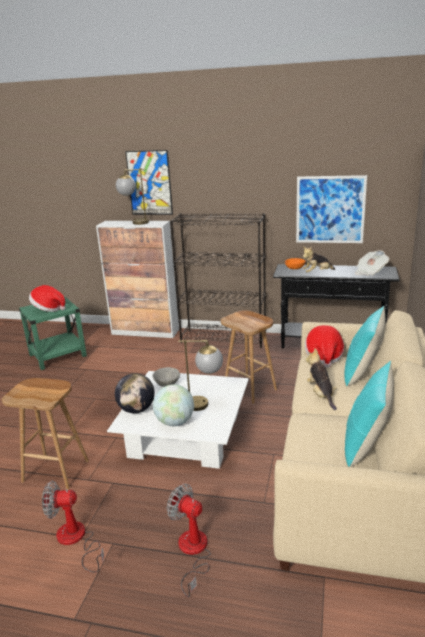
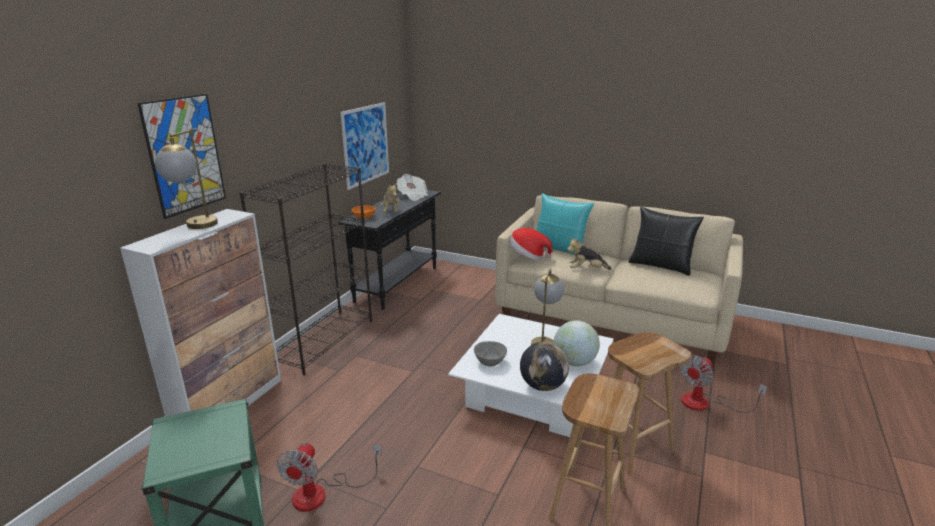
camera: 80 degrees left, 0 degrees up
hat [29,285,65,312] -> none
fan [42,481,104,573] -> fan moved to [276,443,382,511]
brown stool [221,310,277,404] -> brown stool moved to [592,332,691,476]
turquoise pillow [345,361,394,467] -> black pillow [628,207,704,276]

